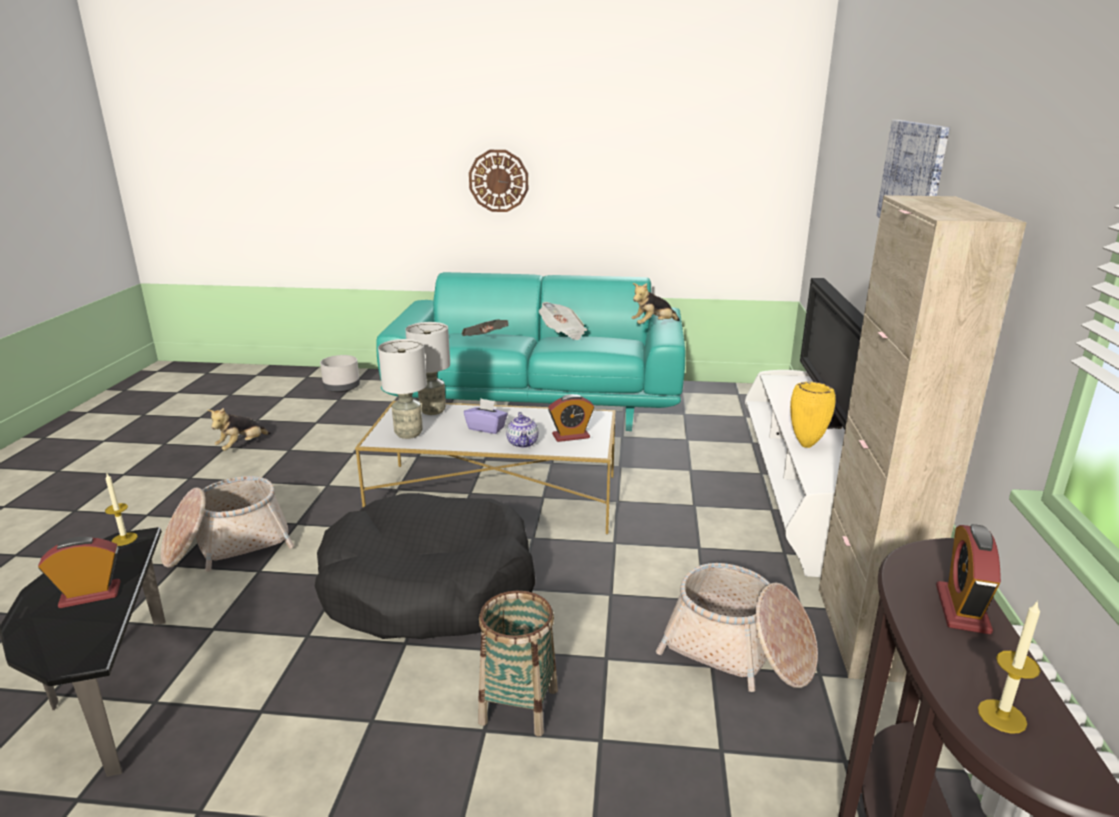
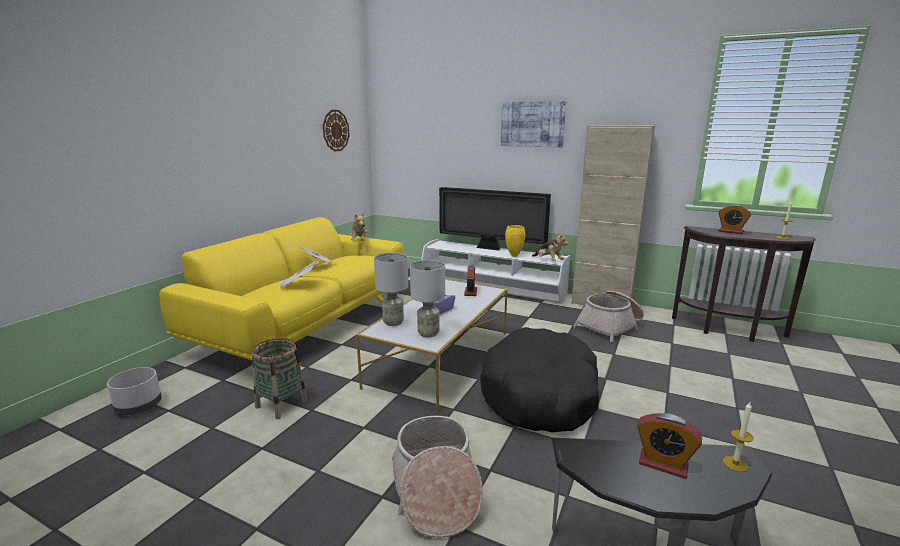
camera: 70 degrees left, 5 degrees down
alarm clock [38,537,121,608] -> alarm clock turned 60 degrees counterclockwise [637,413,702,479]
candle [105,474,138,546] -> candle moved to [723,402,753,472]
plush toy [208,408,271,451] -> plush toy moved to [532,232,569,261]
turquoise sofa [376,272,685,431] -> yellow sofa [159,217,404,360]
wall clock [469,150,528,212] -> wall clock moved to [323,110,350,151]
basket [478,591,558,736] -> basket moved to [252,338,307,419]
teapot [506,412,538,448] -> none

